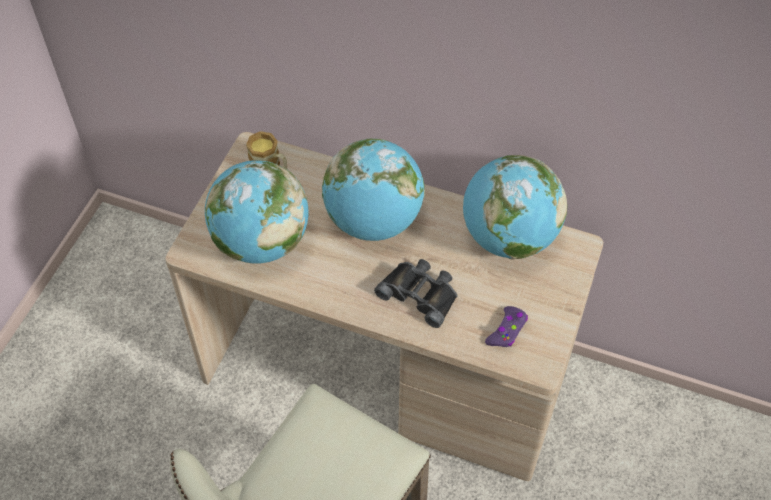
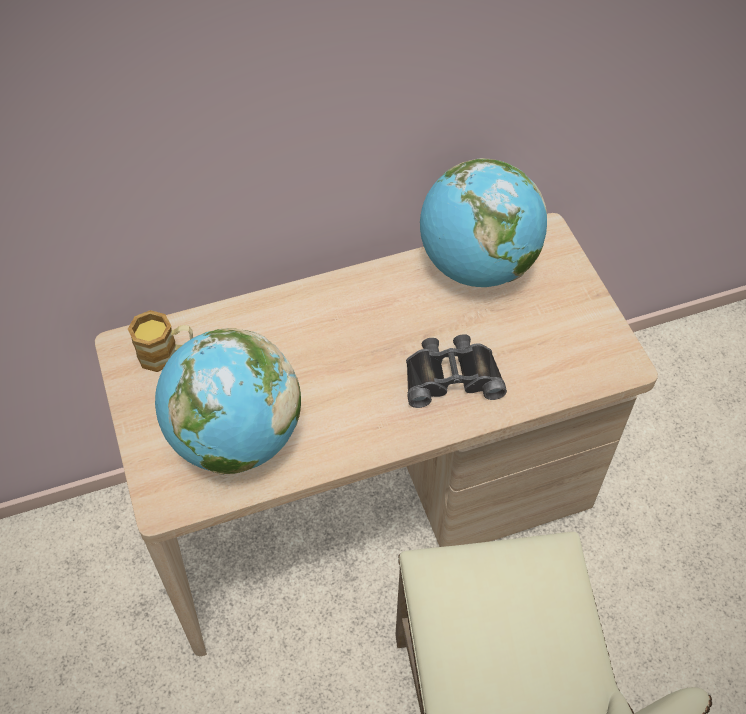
camera: 40 degrees left, 0 degrees up
globe [322,138,425,241] -> none
purple game controller [485,306,528,347] -> none

